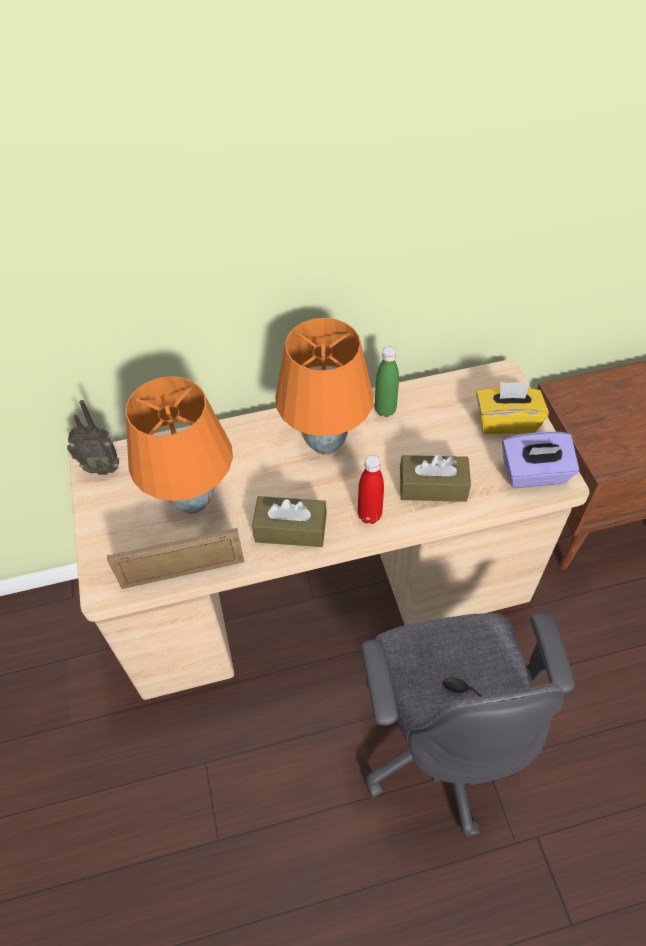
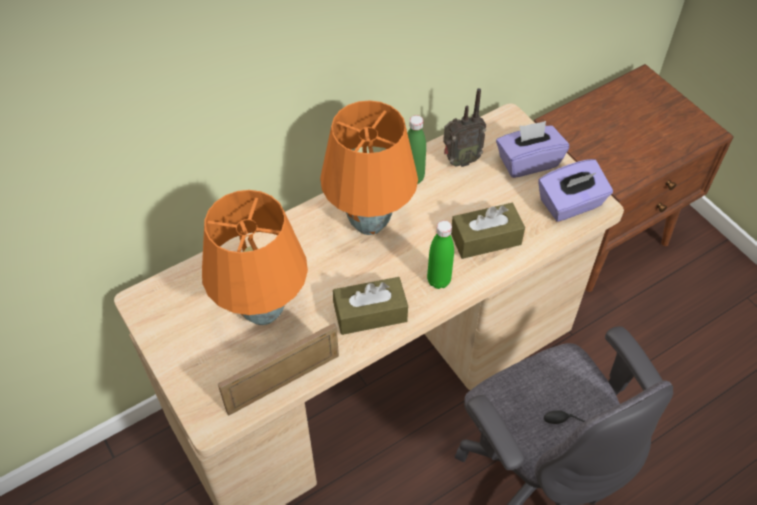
camera: 20 degrees left, 0 degrees up
radio [67,400,120,475] -> radio moved to [443,88,486,167]
red bottle [358,455,384,524] -> green bottle [427,220,454,289]
yellow tissue box [476,382,549,434] -> purple tissue box [496,121,569,178]

